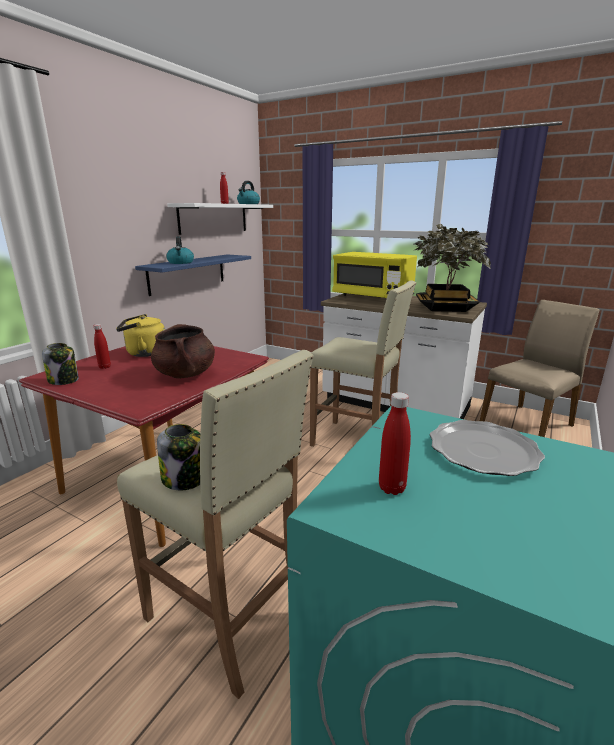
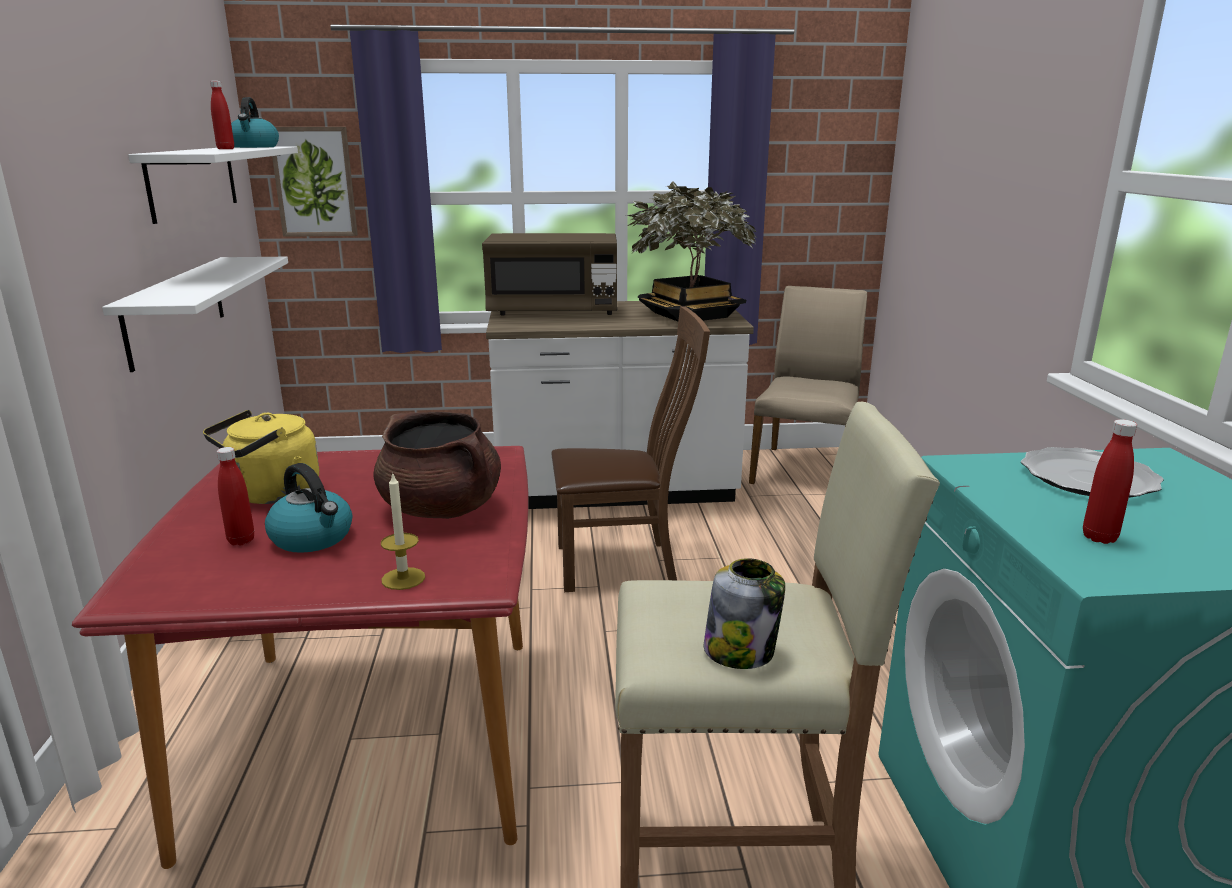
camera: 35 degrees left, 0 degrees up
jar [42,343,79,385] -> none
blue shelf [135,254,251,296] -> white shelf [102,257,288,372]
kettle [166,236,194,264] -> kettle moved to [265,463,352,553]
beige stool [310,280,416,447] -> brown chair [551,306,710,592]
yellow microwave [332,252,417,298] -> brown microwave [482,233,617,315]
none -> picture [272,127,358,237]
none -> candle [381,472,425,590]

